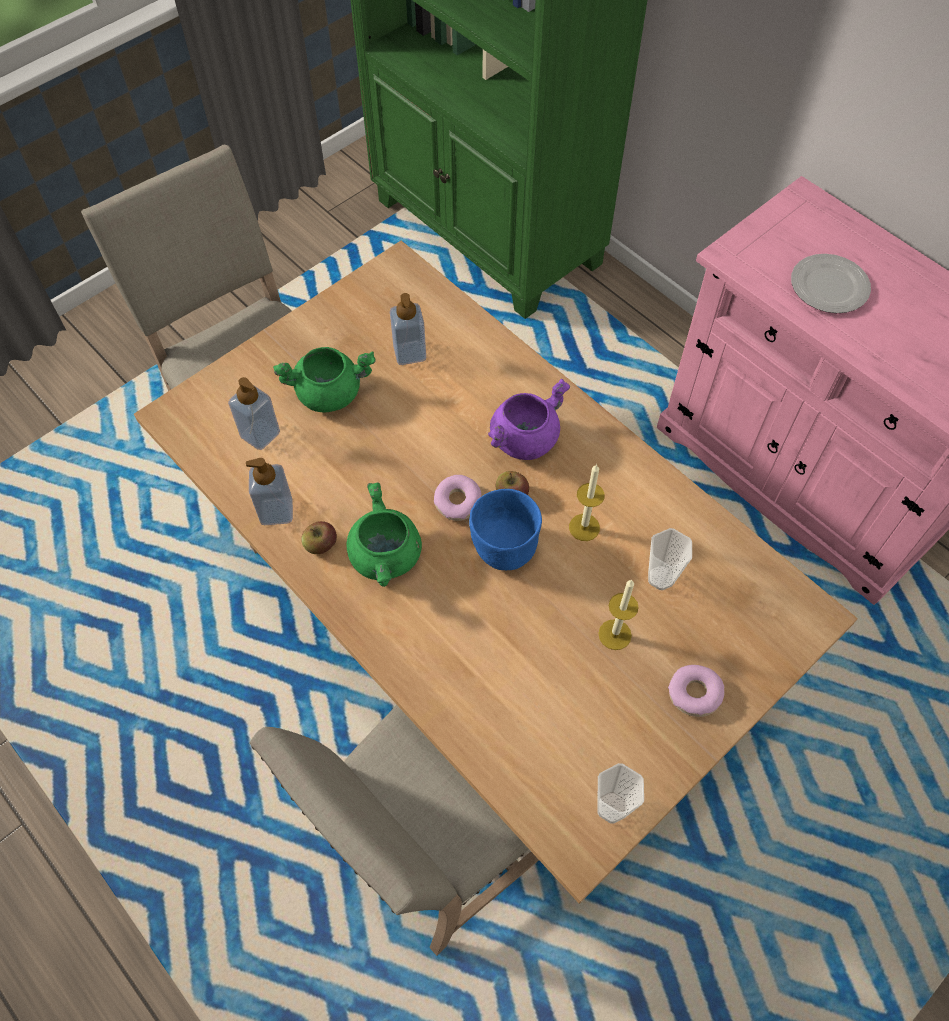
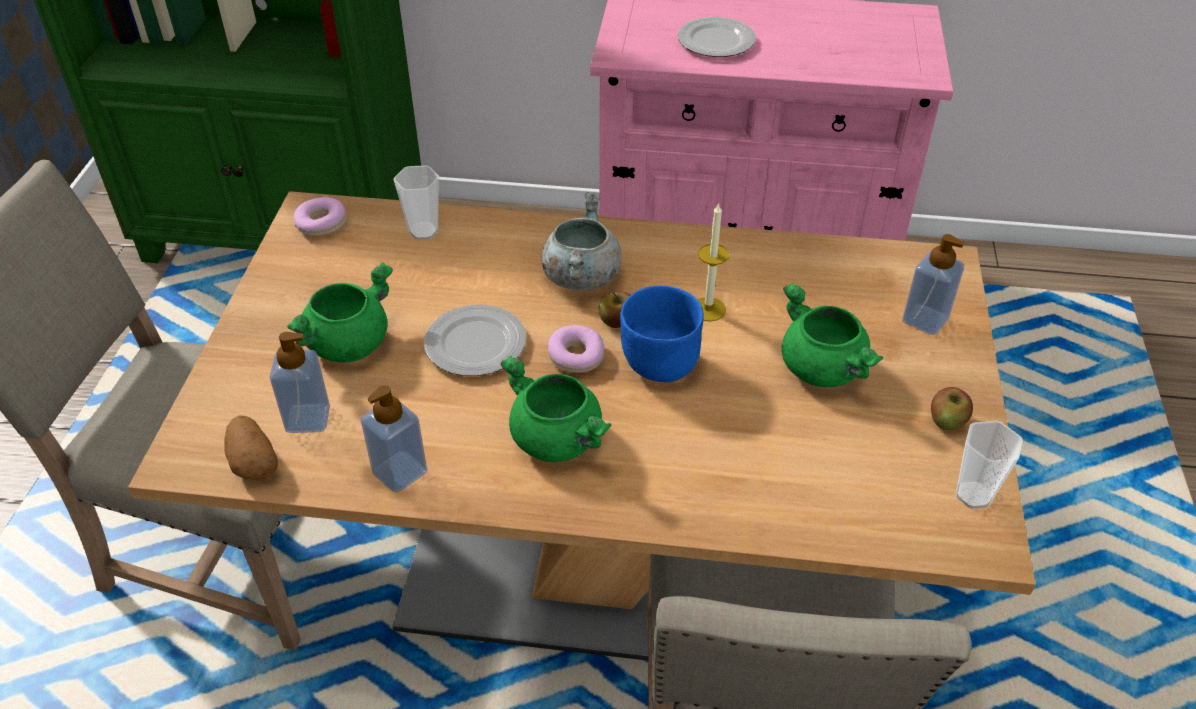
camera: 40 degrees left, 15 degrees down
apple [301,521,337,554] -> apple moved to [931,387,973,430]
soap dispenser [390,293,426,365] -> soap dispenser moved to [902,234,964,335]
purple cooking pot [488,379,570,460] -> grey cooking pot [542,192,622,291]
candle [598,580,639,650] -> green cooking pot [782,283,883,387]
cup [648,528,692,590] -> cup moved to [394,165,439,240]
donut [668,665,724,717] -> donut moved to [294,197,346,237]
none -> potato [224,416,278,480]
none -> plate [424,305,526,376]

